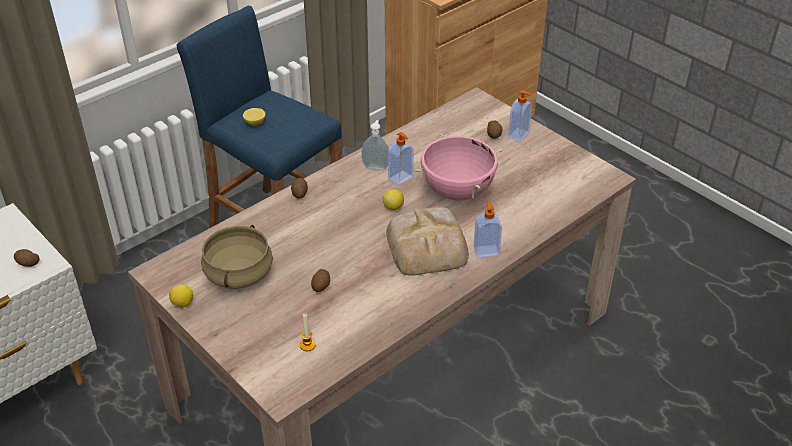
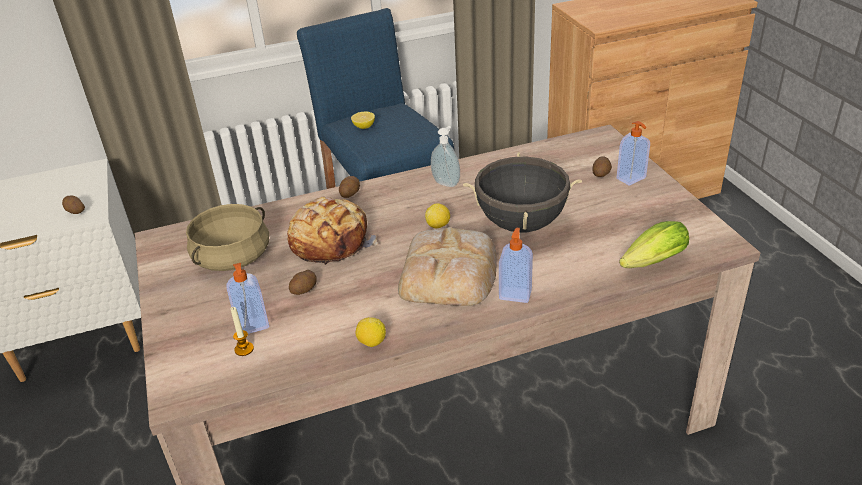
camera: 25 degrees right, 5 degrees down
lemon [169,284,193,307] -> lemon moved to [355,317,386,347]
soap dispenser [388,132,414,185] -> soap dispenser moved to [226,263,269,334]
pink cooking pot [414,133,503,201] -> black cooking pot [463,152,582,233]
none -> bread [287,197,378,265]
none -> lettuce [619,221,689,268]

